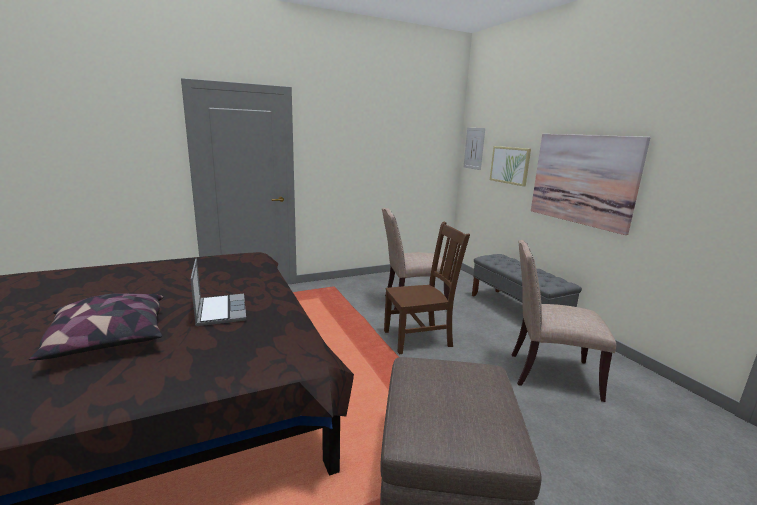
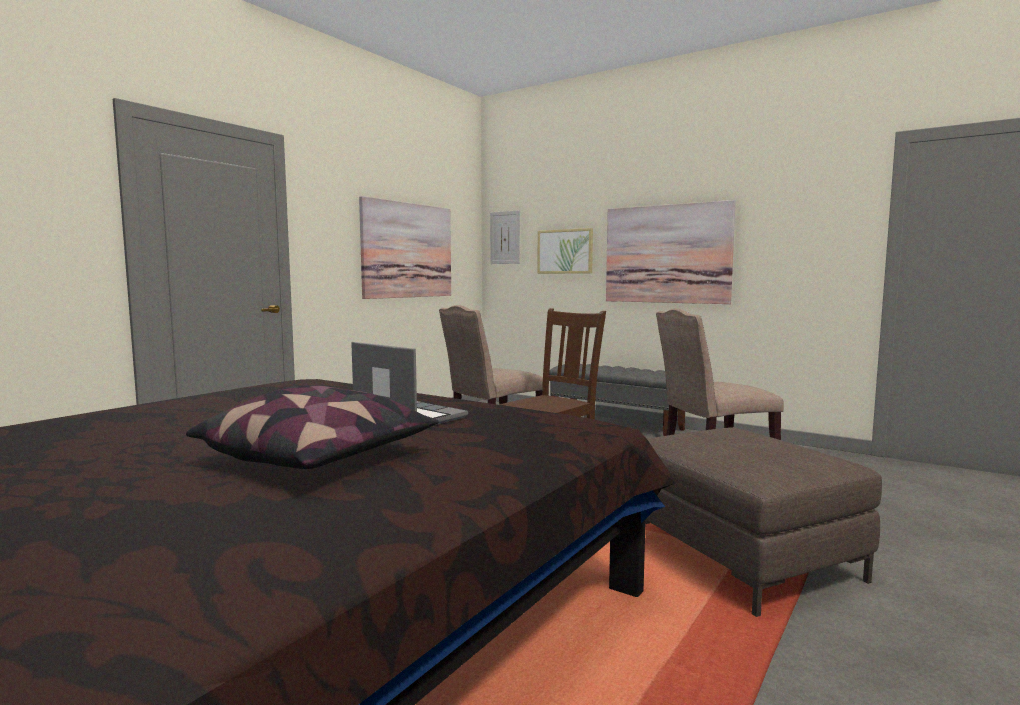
camera: 30 degrees left, 10 degrees down
none -> picture [359,196,451,299]

